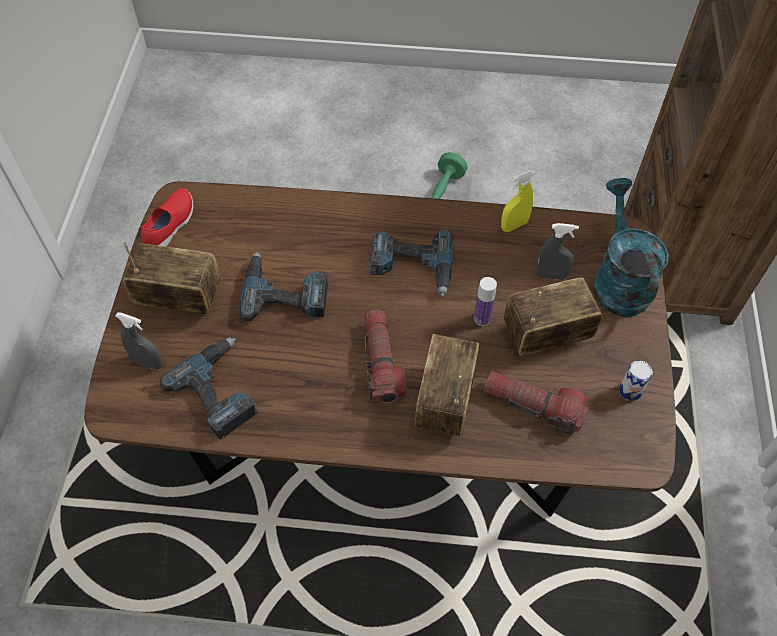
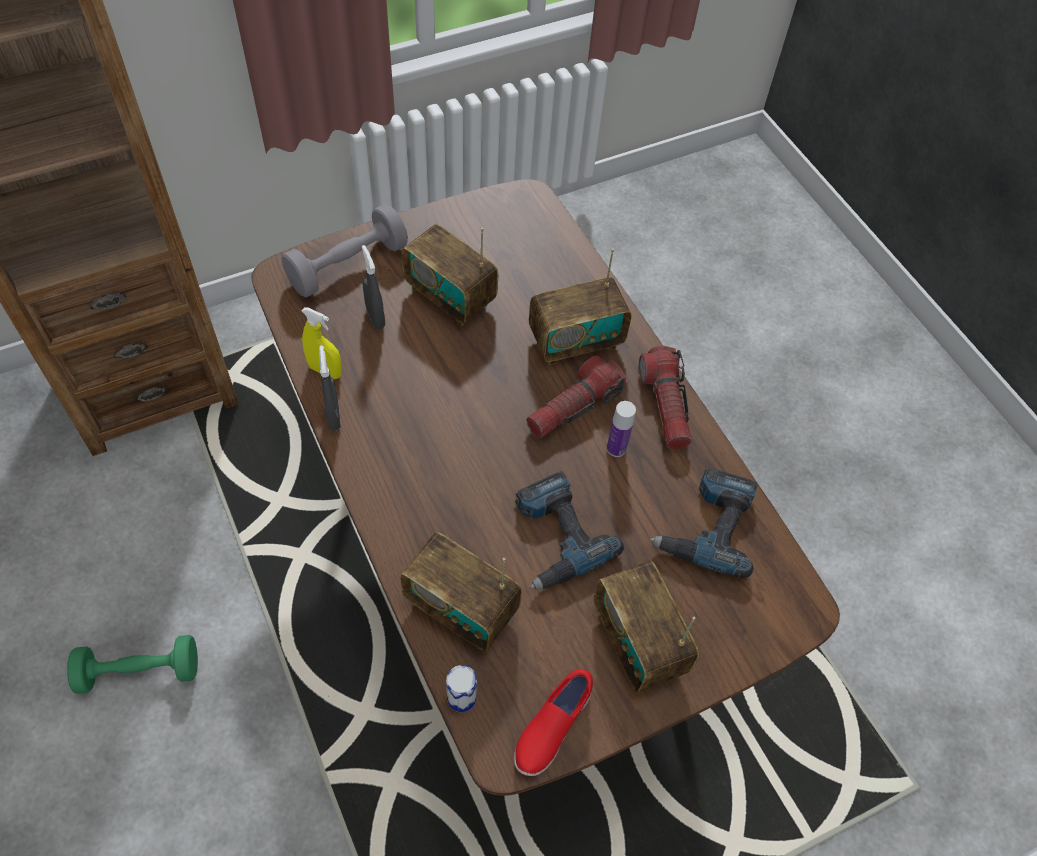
camera: 125 degrees left, 0 degrees up
grey spray bottle [115,312,162,370] -> grey spray bottle moved to [319,345,341,431]
red shoe [141,188,193,247] -> red shoe turned 45 degrees counterclockwise [514,669,593,776]
power drill [370,229,453,297] -> none
bottle [474,277,497,326] -> bottle moved to [607,401,636,457]
flashlight [484,371,589,435] -> flashlight moved to [639,346,692,450]
turquoise watering can [593,178,669,317] -> grey dumbbell [282,204,408,298]
can [619,361,653,401] -> can moved to [446,665,477,712]
none -> radio [400,532,522,652]

